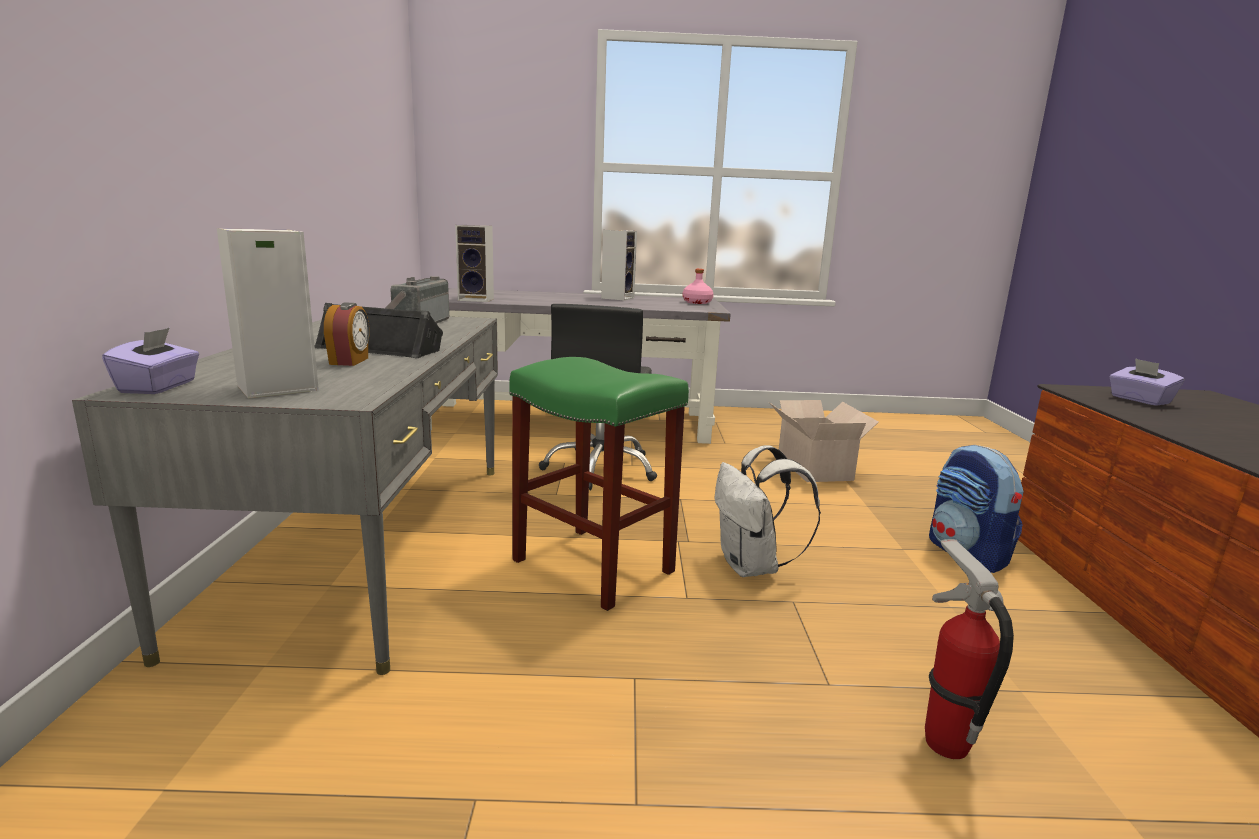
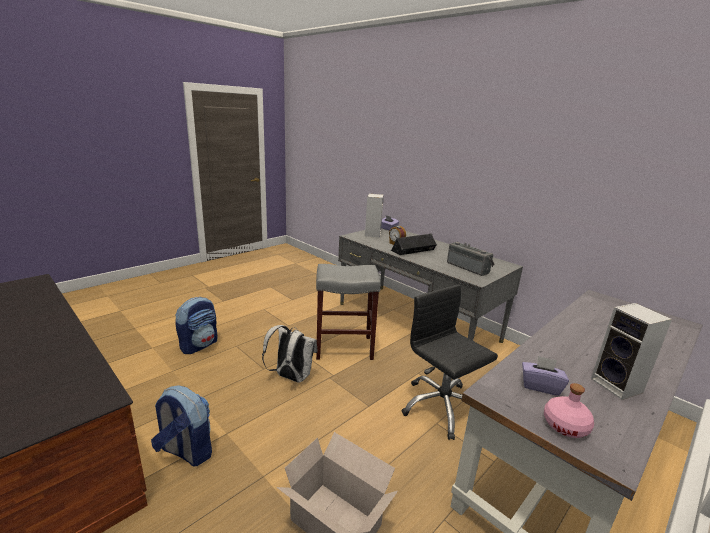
camera: 135 degrees right, 5 degrees up
speaker [455,225,494,302] -> none
green stool [509,357,689,611] -> grey stool [316,264,381,360]
fire extinguisher [925,539,1014,759] -> backpack [175,297,217,354]
purple tissue box [1110,358,1185,406] -> purple tissue box moved to [522,356,569,396]

